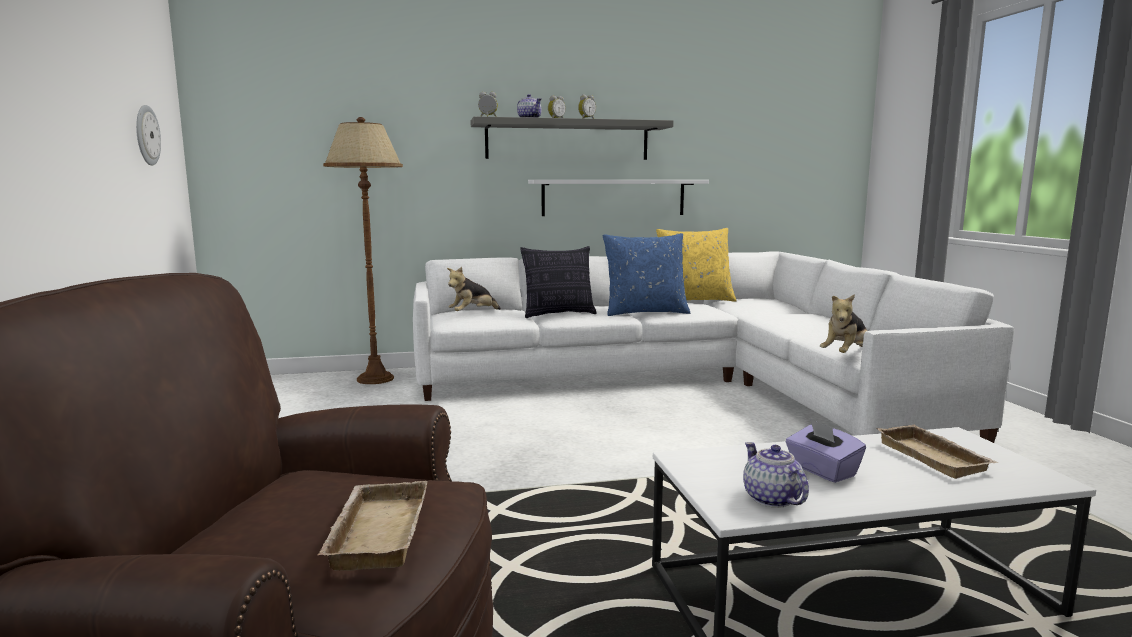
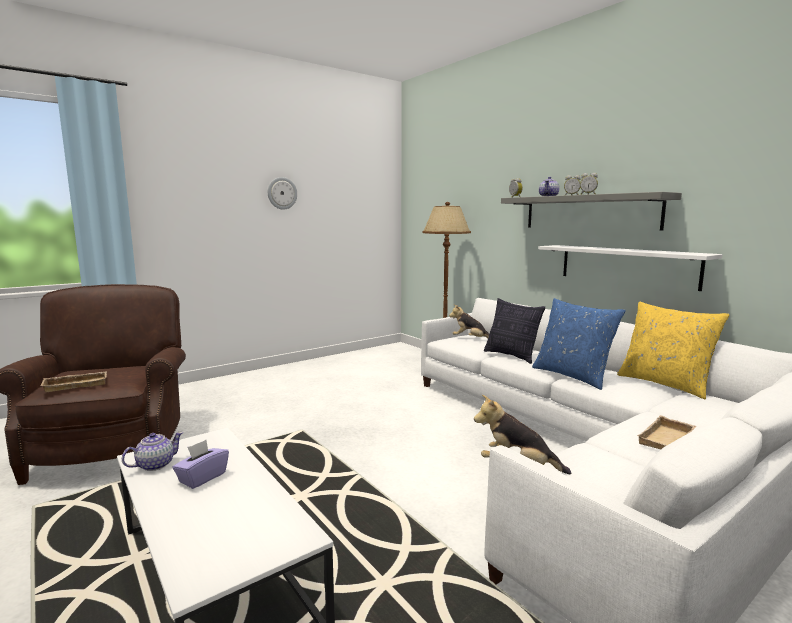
camera: 65 degrees right, 0 degrees up
wall clock [136,105,161,166] -> wall clock moved to [268,177,297,210]
beige tray [876,425,998,479] -> beige tray moved to [637,415,696,450]

